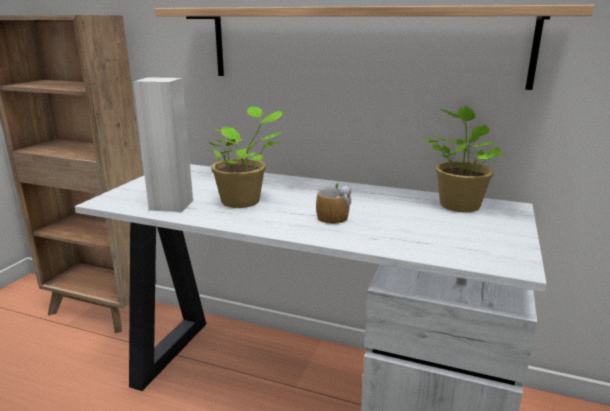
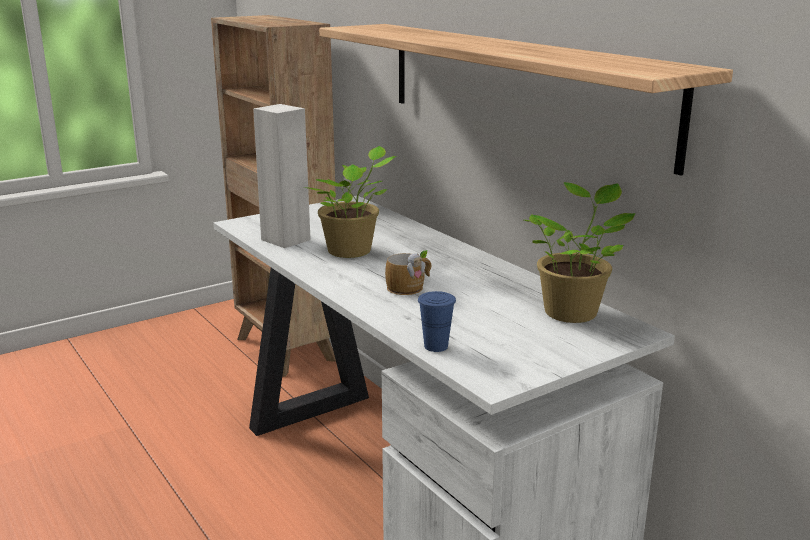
camera: 35 degrees right, 0 degrees up
none -> blue cup [418,291,456,352]

